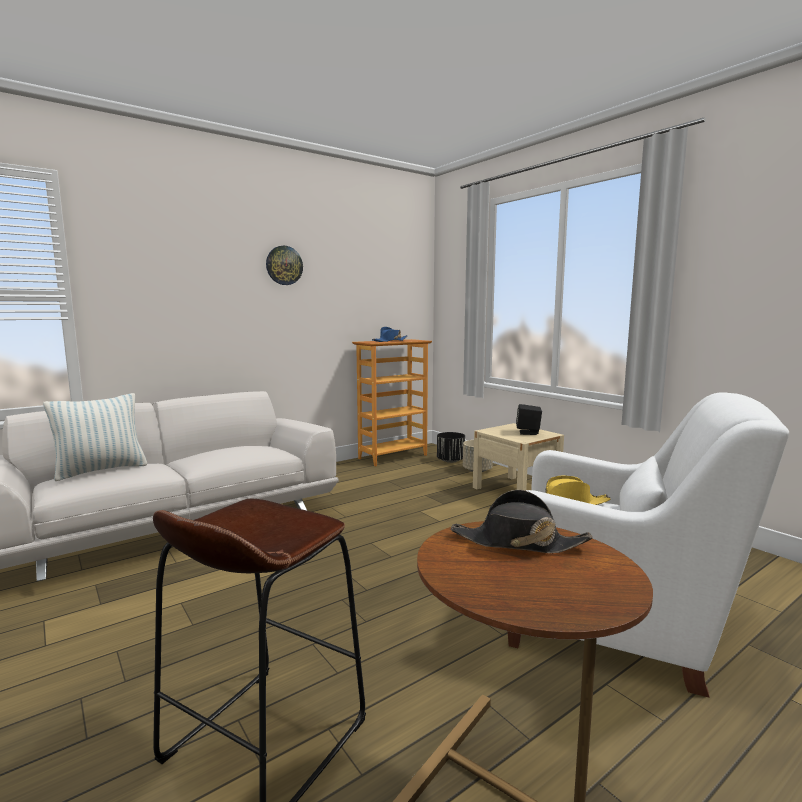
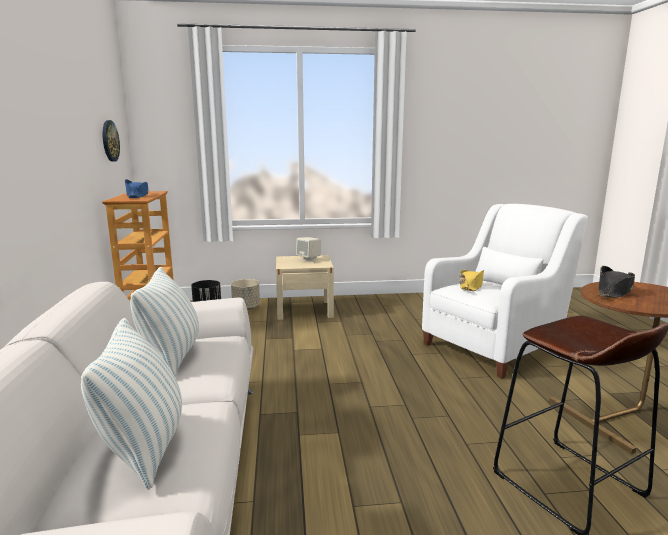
camera: 60 degrees left, 5 degrees up
wall clock [266,246,303,285] -> wall clock moved to [103,120,120,162]
black speaker [516,404,542,435] -> beige speaker [296,237,321,262]
none -> pillow [130,267,199,376]

